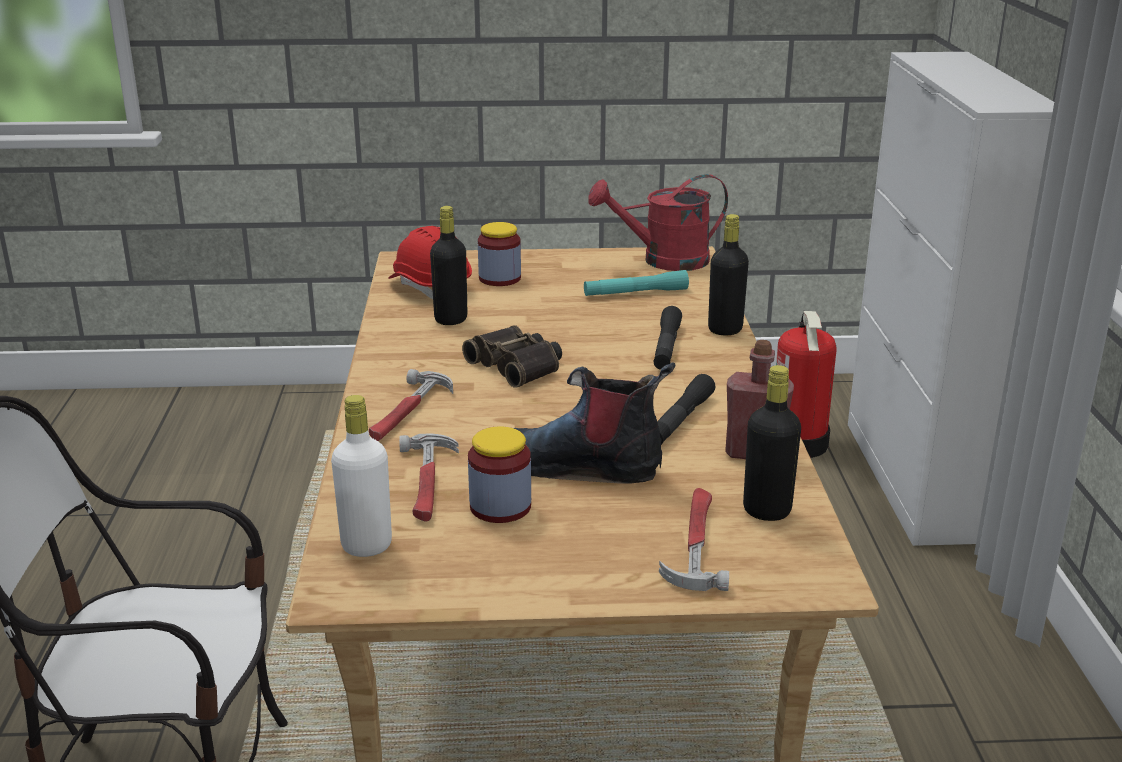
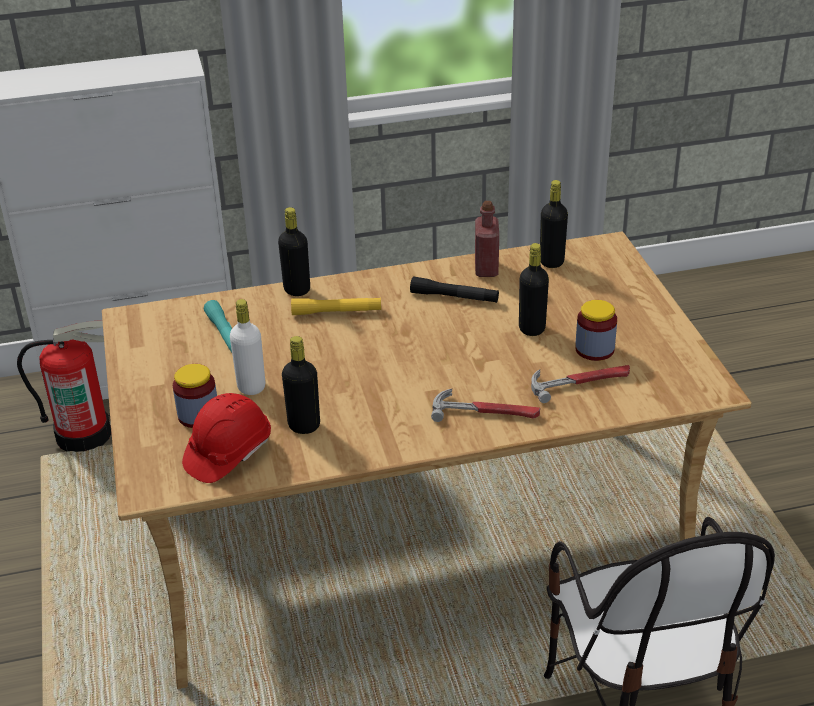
camera: 100 degrees left, 10 degrees up
white bottle [331,395,392,557] -> white bottle moved to [230,299,265,395]
binoculars [462,325,562,388] -> none
boot [514,362,675,484] -> black bottle [519,243,549,336]
red watering can [588,174,728,271] -> none
black flashlight [653,306,682,370] -> yellow flashlight [291,298,381,315]
hammer [659,488,729,591] -> none

